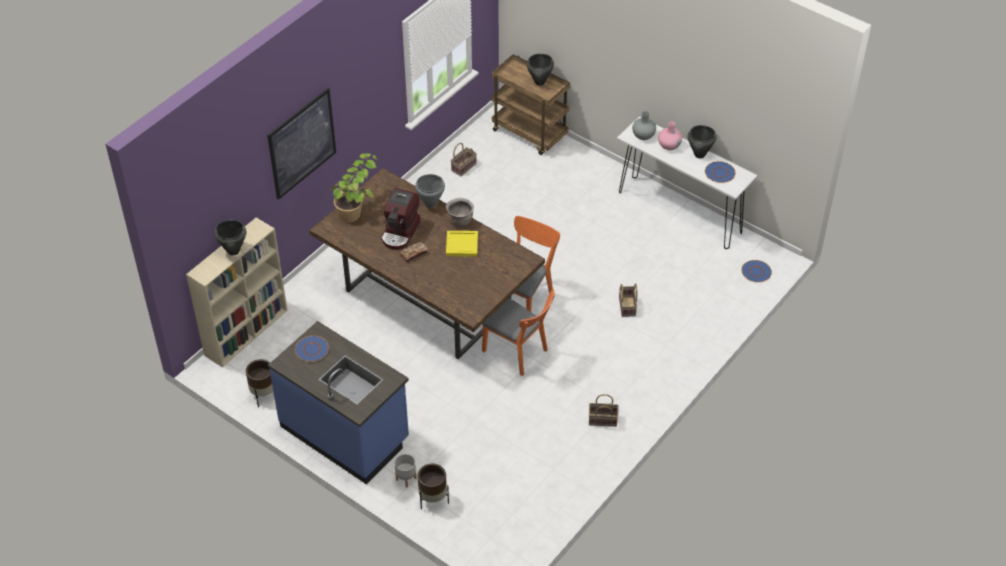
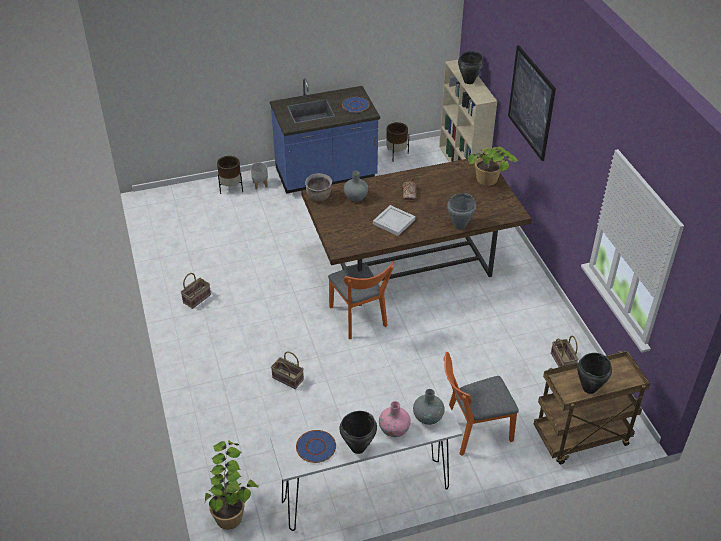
camera: 125 degrees right, 5 degrees down
coffee machine [381,188,420,250] -> none
brown cooking pot [446,198,474,227] -> brown cooking pot moved to [305,173,332,202]
yellow tray [446,231,478,257] -> white tray [373,205,415,236]
orange chair [482,289,555,376] -> orange chair moved to [444,352,519,456]
blue plate [741,260,772,282] -> potted plant [205,440,259,530]
none -> grey vase [344,171,368,201]

